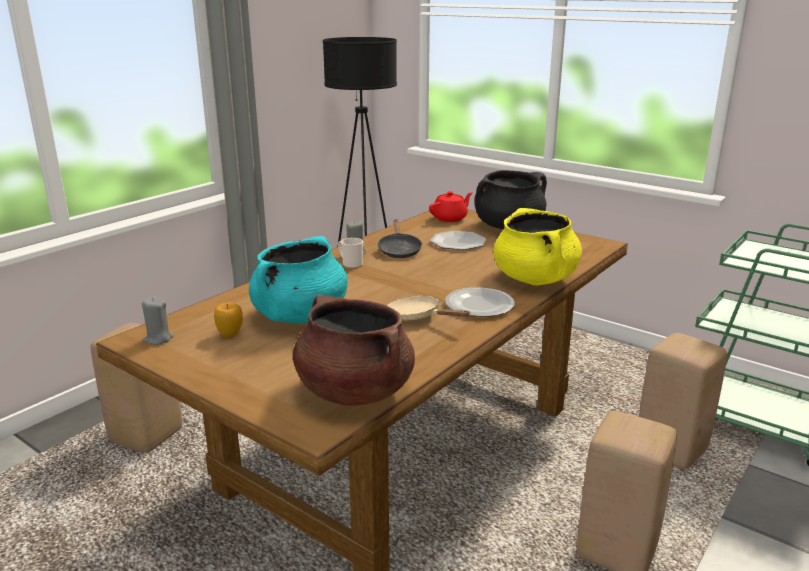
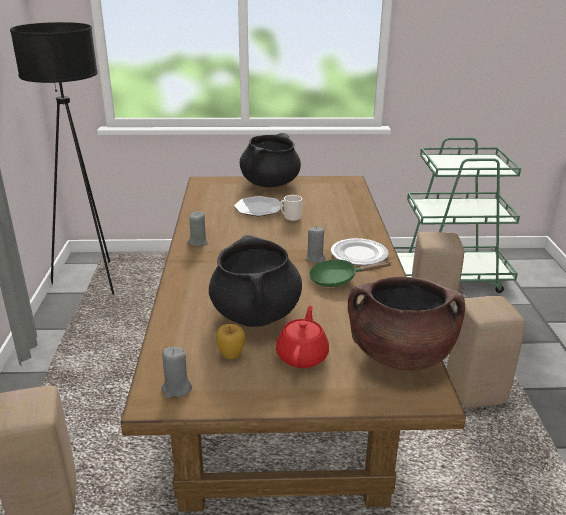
camera: 40 degrees left, 5 degrees up
turquoise cooking pot [249,236,348,323] -> black cooking pot [209,235,302,327]
mug [338,238,363,268] -> mug moved to [280,195,302,221]
black frying pan [377,219,423,258] -> none
beige frying pan [387,296,470,320] -> green frying pan [309,259,392,287]
red teapot [429,191,473,222] -> red teapot moved to [276,305,329,368]
yellow cooking pot [494,208,582,285] -> none
none -> grey candle [306,226,325,263]

